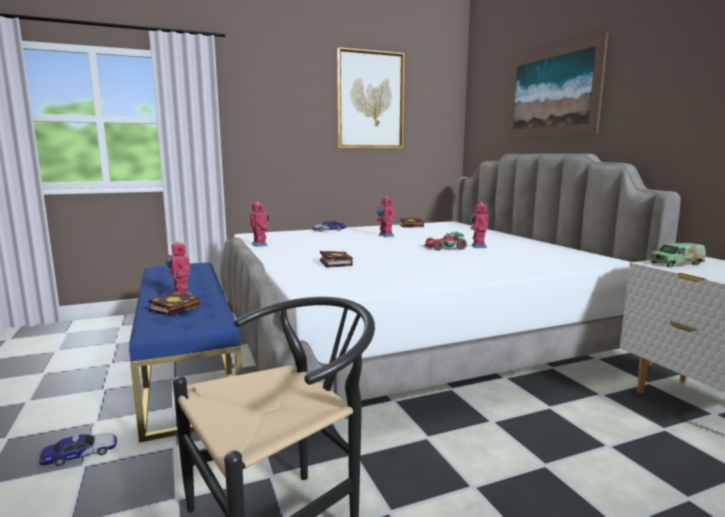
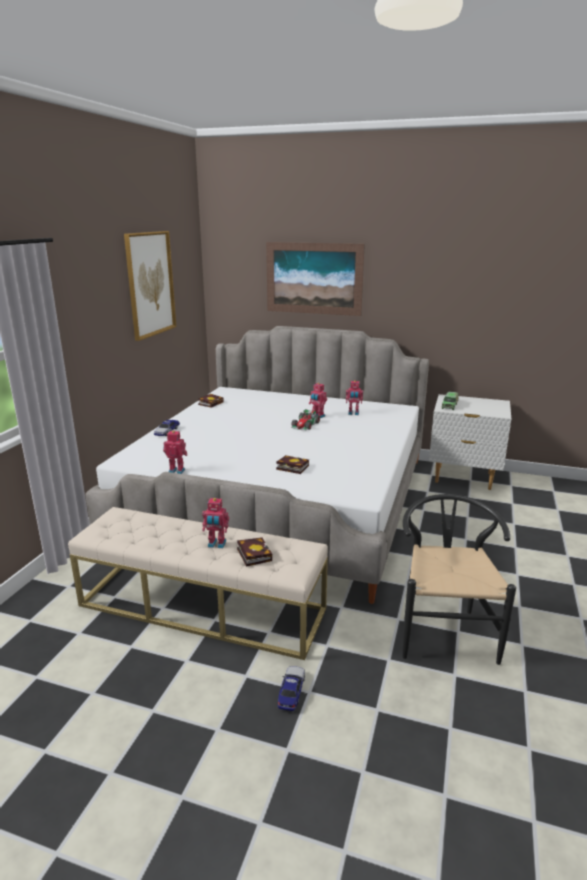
camera: 50 degrees left, 10 degrees up
blue bench [129,263,242,443] -> beige bench [68,507,328,660]
toy robot [376,197,395,237] -> toy robot moved to [346,380,363,415]

